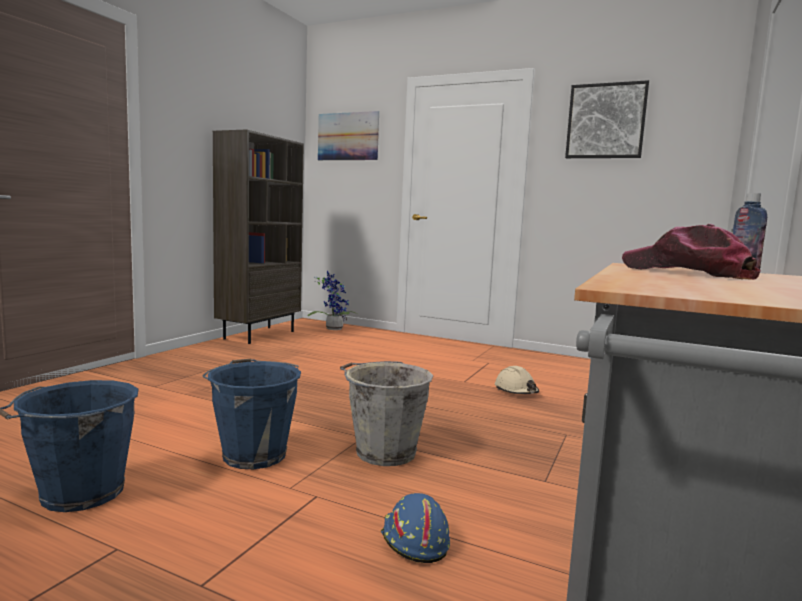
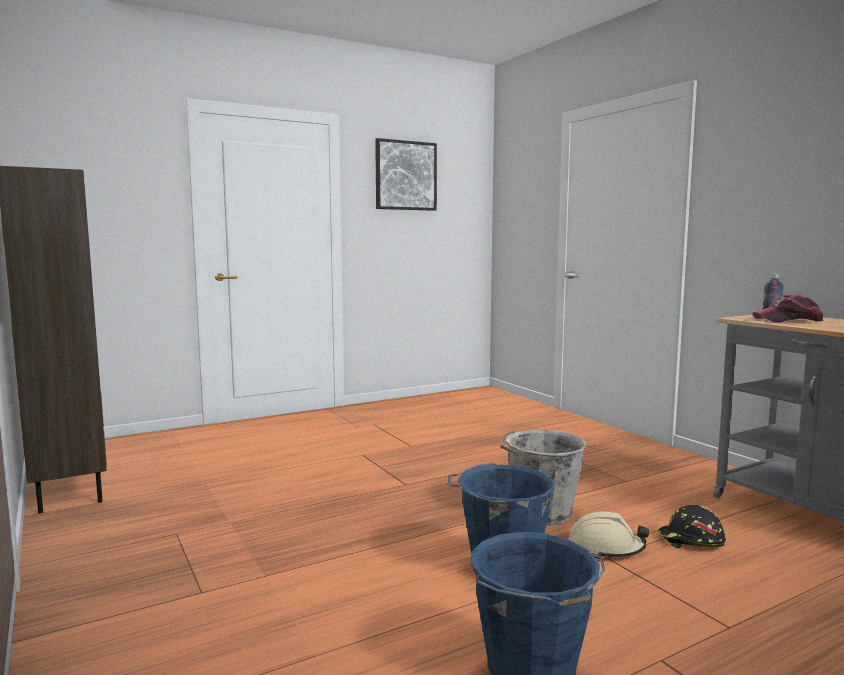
camera: 55 degrees left, 0 degrees up
potted plant [307,271,358,330] -> none
picture [318,111,379,160] -> none
blue hard hat [381,493,450,563] -> black hard hat [658,505,726,548]
beige hard hat [495,366,539,394] -> beige hard hat moved to [569,511,649,559]

